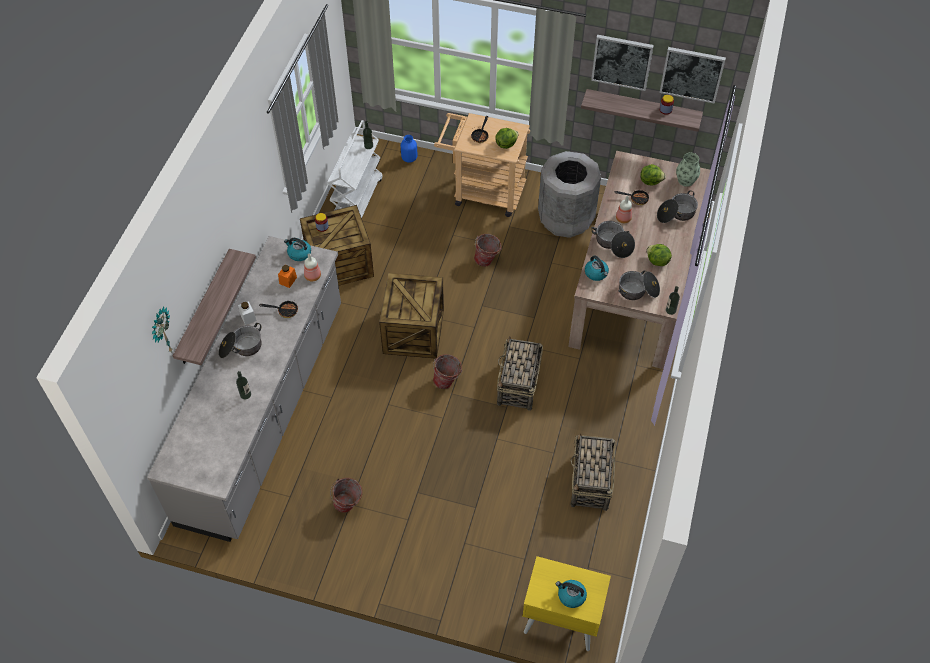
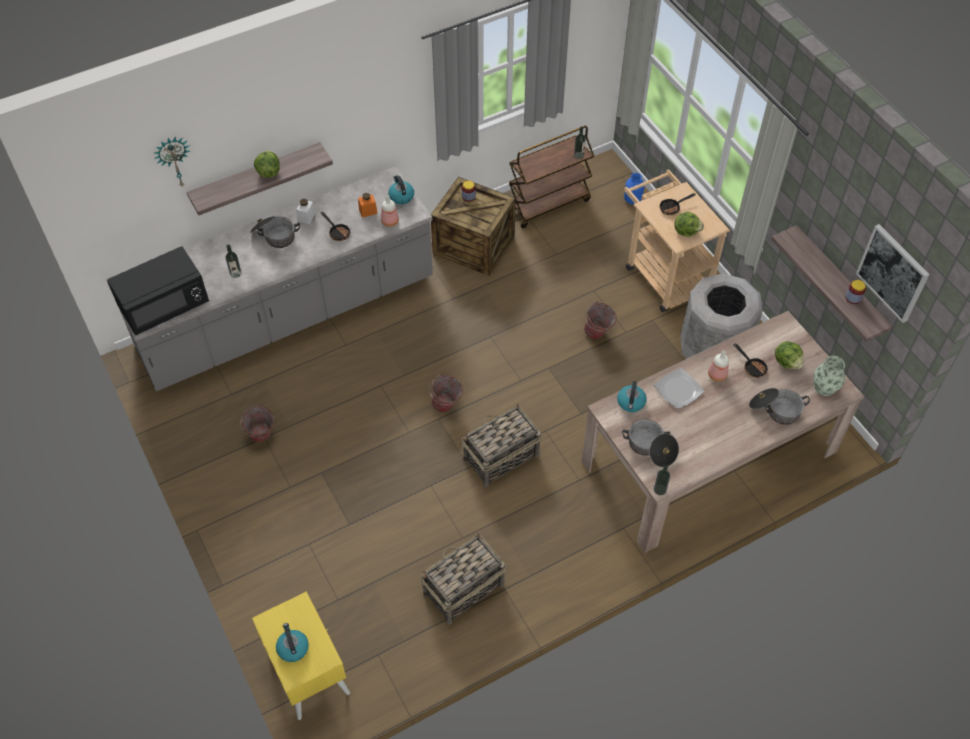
camera: 45 degrees right, 0 degrees up
white cart [327,120,382,218] -> brown cart [509,126,594,228]
crate [379,273,444,359] -> none
picture [591,35,654,91] -> none
cooking pot [591,221,635,258] -> plate [654,368,704,409]
lettuce [647,244,672,266] -> lettuce moved to [254,151,280,178]
none -> black microwave [107,246,209,335]

